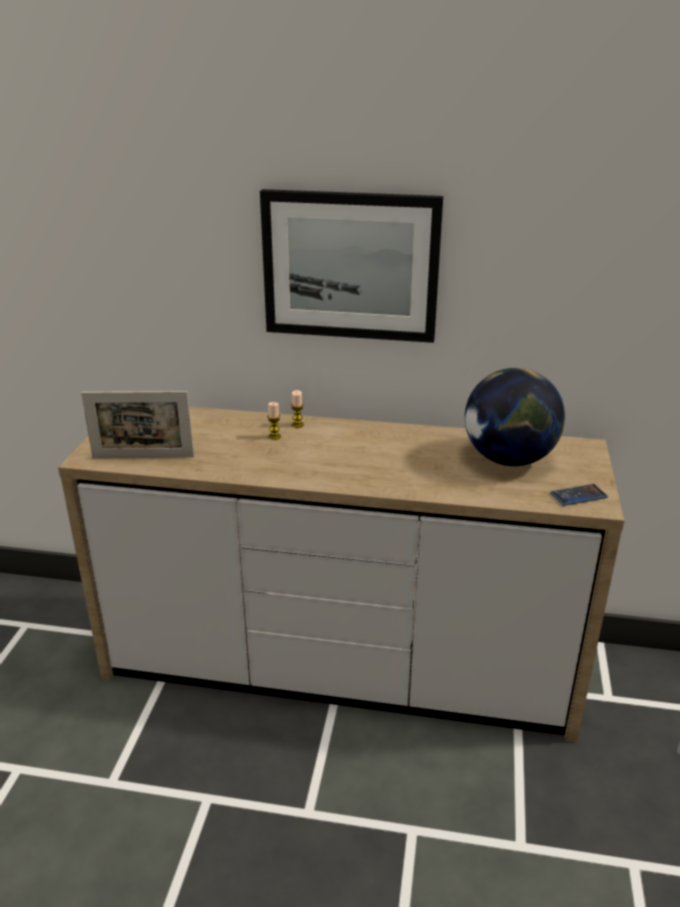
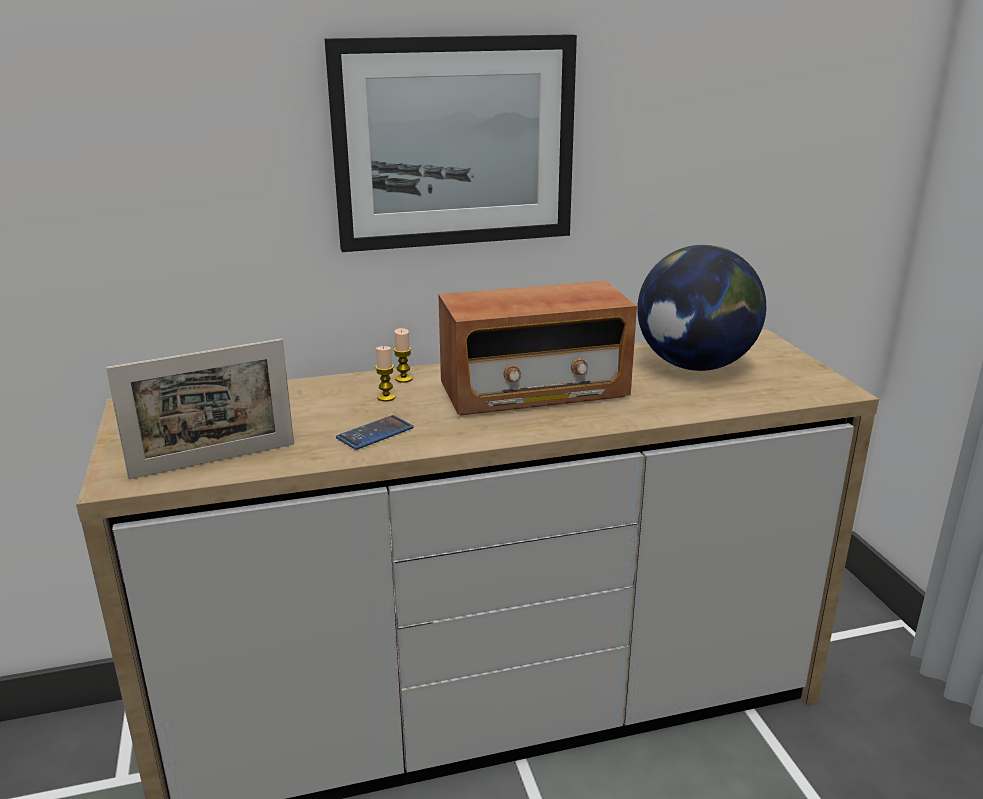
camera: 25 degrees left, 5 degrees down
phone [550,484,608,506] -> phone moved to [336,415,414,450]
none -> radio [438,281,637,416]

